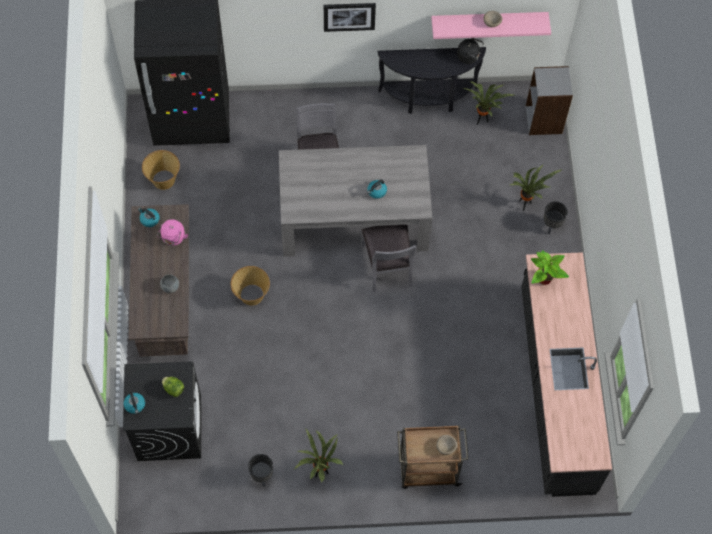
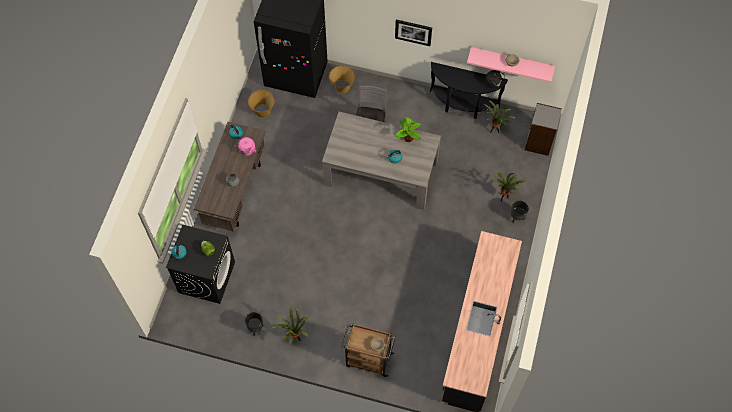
camera: 20 degrees right, 0 degrees up
basket [231,266,270,305] -> basket moved to [329,66,355,93]
grey chair [361,225,416,292] -> none
potted plant [531,250,569,285] -> potted plant moved to [395,117,422,142]

